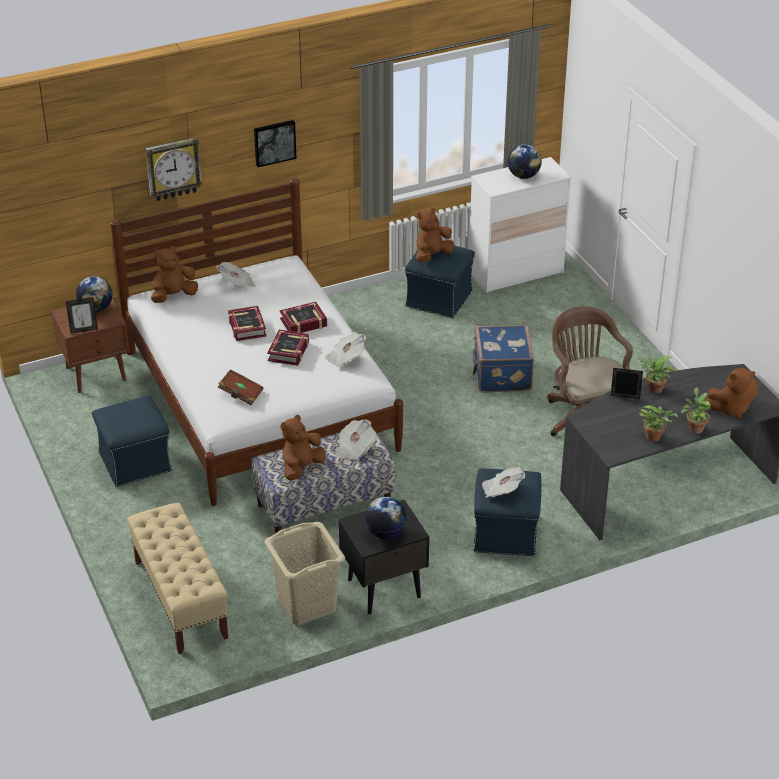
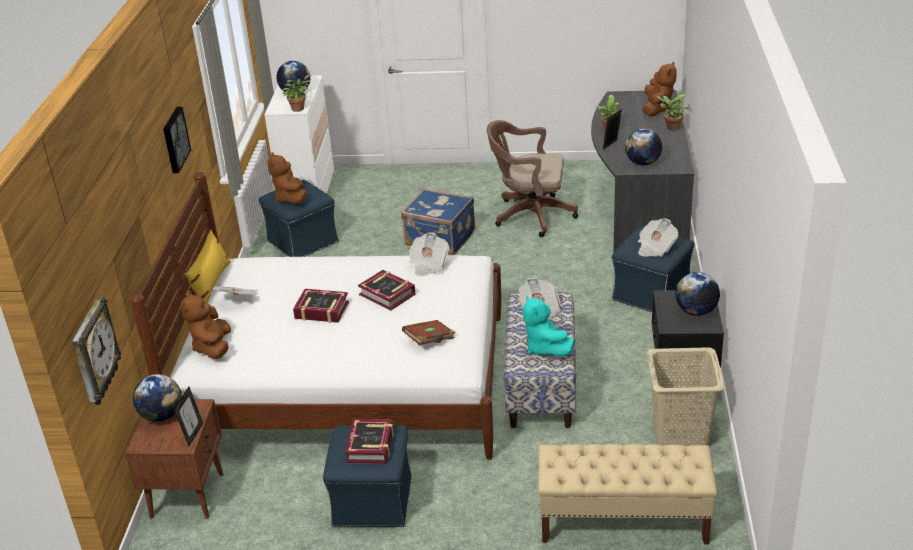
camera: 60 degrees left, 5 degrees down
wall clock [145,137,202,201] -> wall clock moved to [72,296,122,405]
book [280,302,327,333] -> book moved to [345,419,394,464]
brown plush toy [281,415,326,480] -> turquoise plush toy [523,296,574,356]
potted plant [639,405,678,442] -> potted plant moved to [282,75,312,112]
none -> yellow pillow [185,230,231,304]
none -> globe [625,129,662,165]

